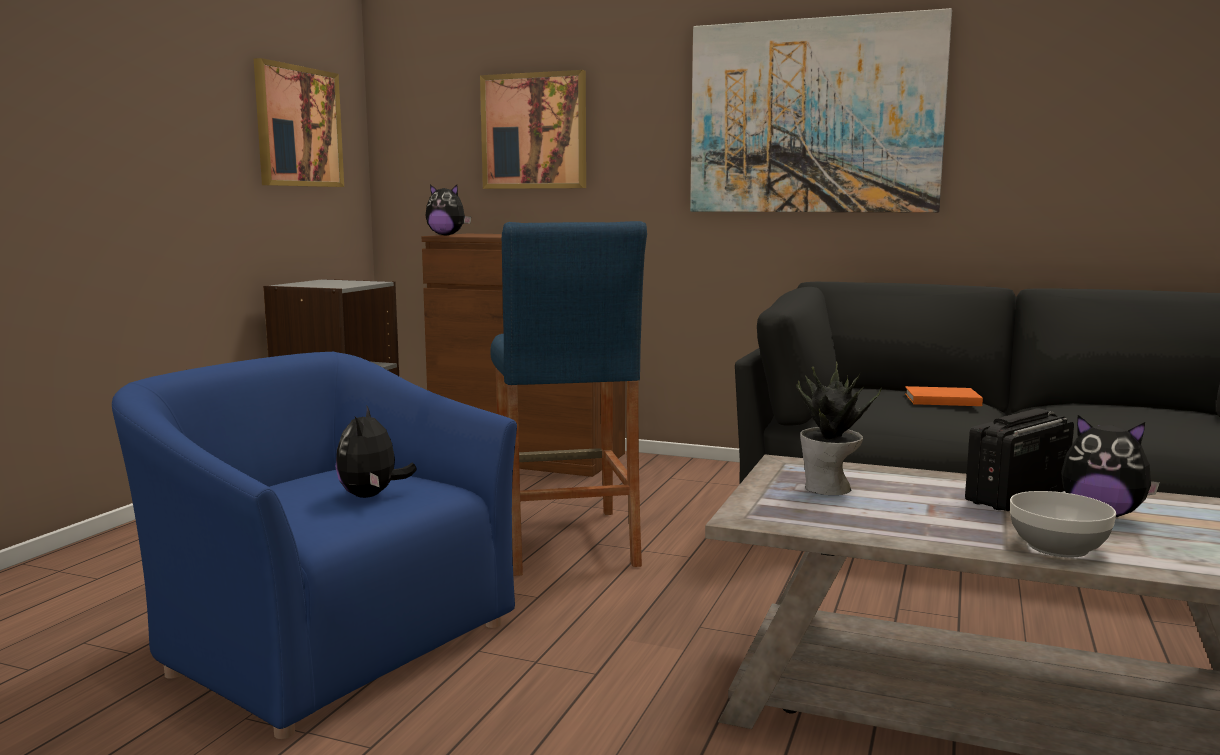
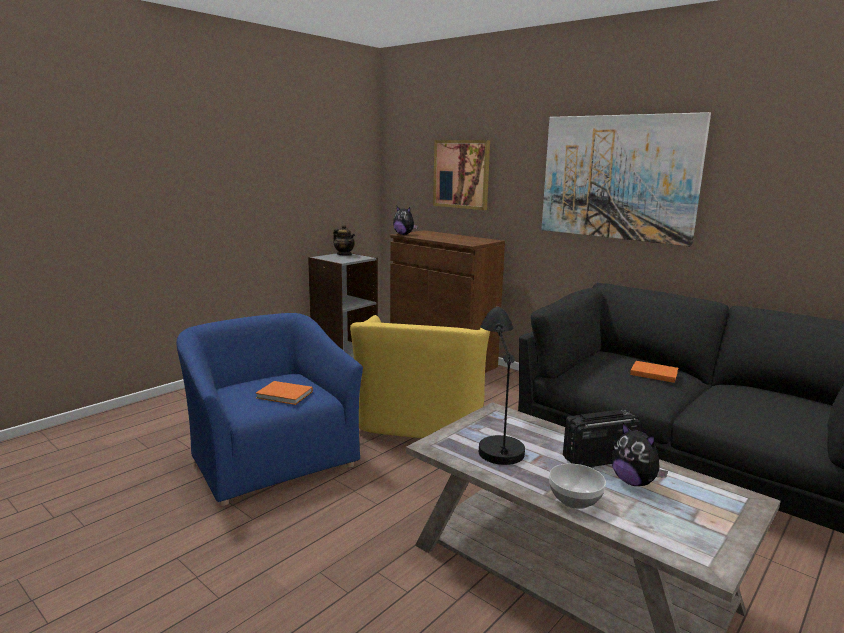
camera: 20 degrees right, 5 degrees up
picture [254,58,344,187] -> none
plush toy [336,406,417,498] -> orange book [256,381,313,405]
blue stool [491,221,647,576] -> yellow armchair [350,315,490,438]
potted plant [796,361,882,495] -> black table lamp [479,307,525,465]
none -> teapot [333,224,355,256]

